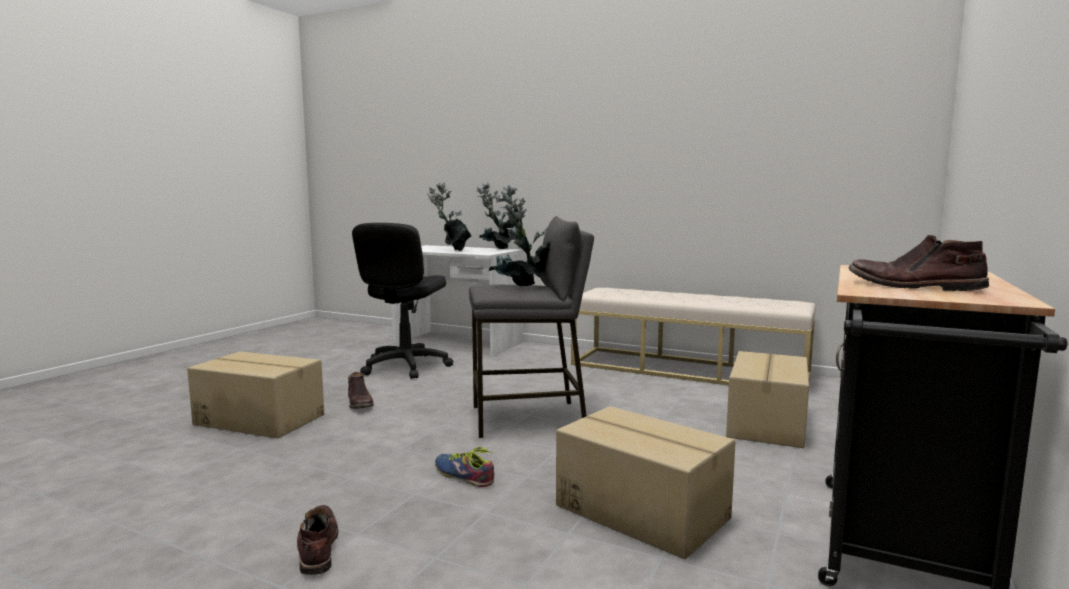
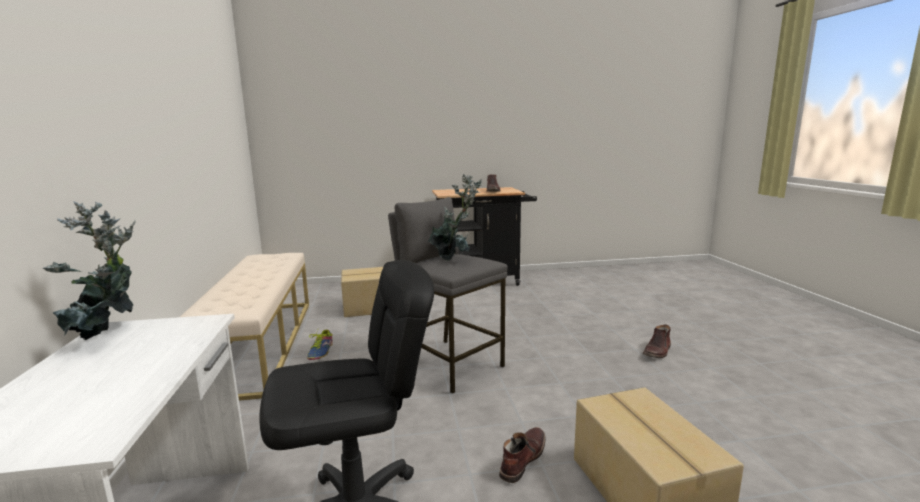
camera: 125 degrees left, 5 degrees up
potted plant [428,182,471,251] -> none
shoe [435,447,494,487] -> shoe moved to [307,330,333,360]
cardboard box [556,406,736,559] -> none

